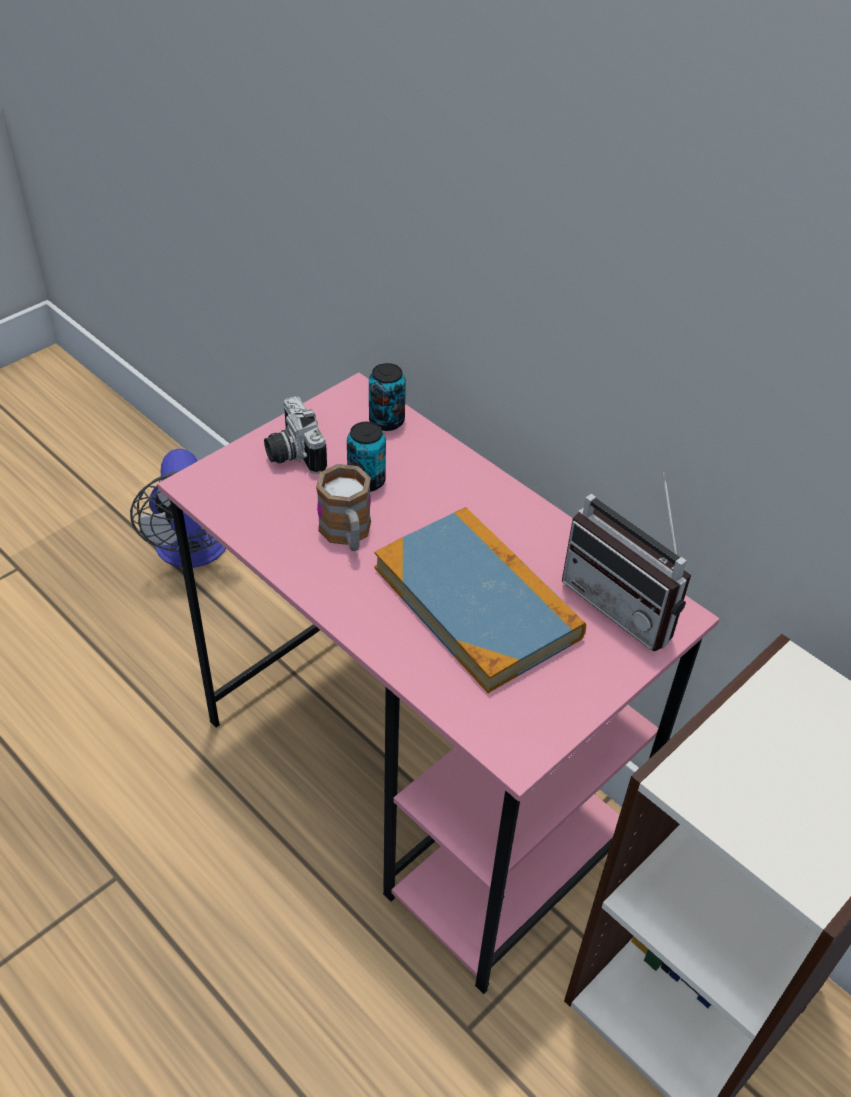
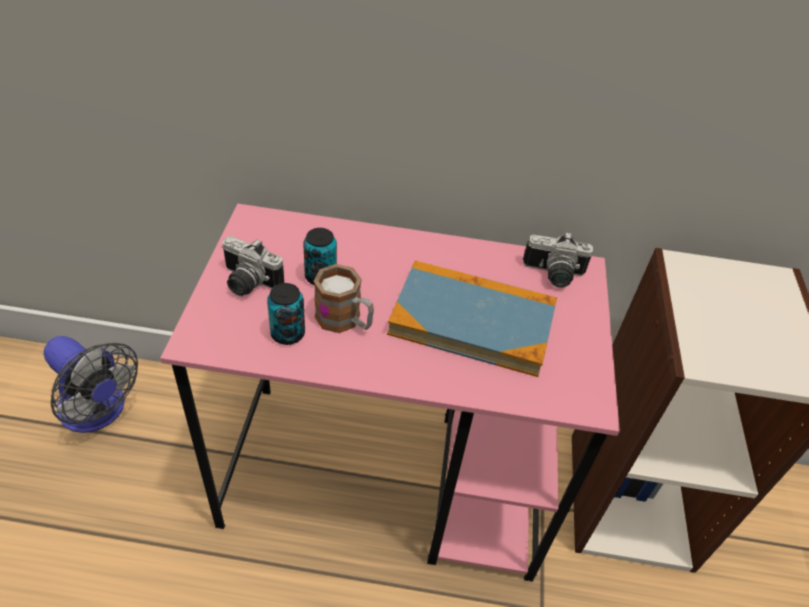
camera: 40 degrees left, 0 degrees up
can [369,363,406,431] -> can moved to [267,283,305,345]
radio [562,472,691,652] -> camera [523,232,593,288]

